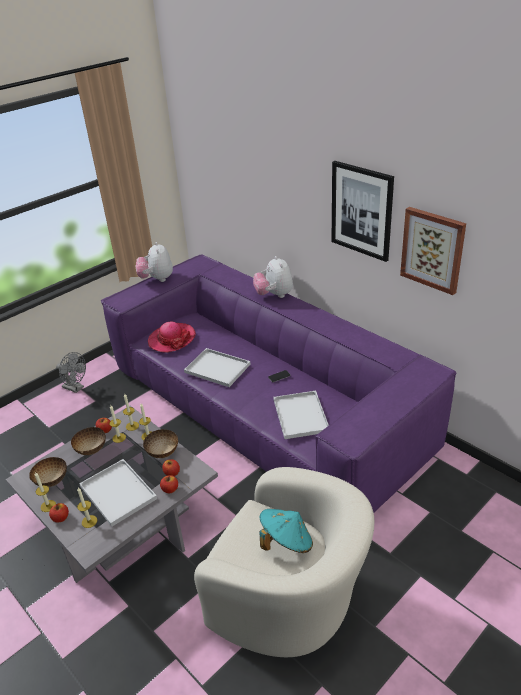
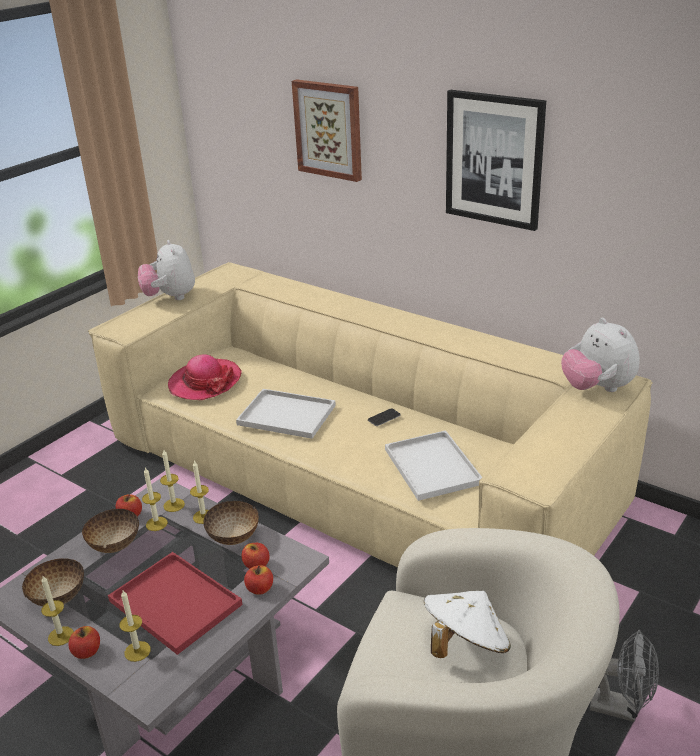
camera: 10 degrees left, 5 degrees down
grey fan [56,352,86,393] -> grey fan moved to [590,630,659,722]
white tray [79,459,157,527] -> red tray [108,552,243,655]
purple sofa [100,254,457,512] -> beige sofa [88,262,652,567]
plush toy [253,256,293,298] -> plush toy moved to [561,318,640,392]
turquoise hat [259,509,313,553] -> white hat [424,591,511,658]
picture [400,207,466,295] -> picture moved to [292,79,362,182]

